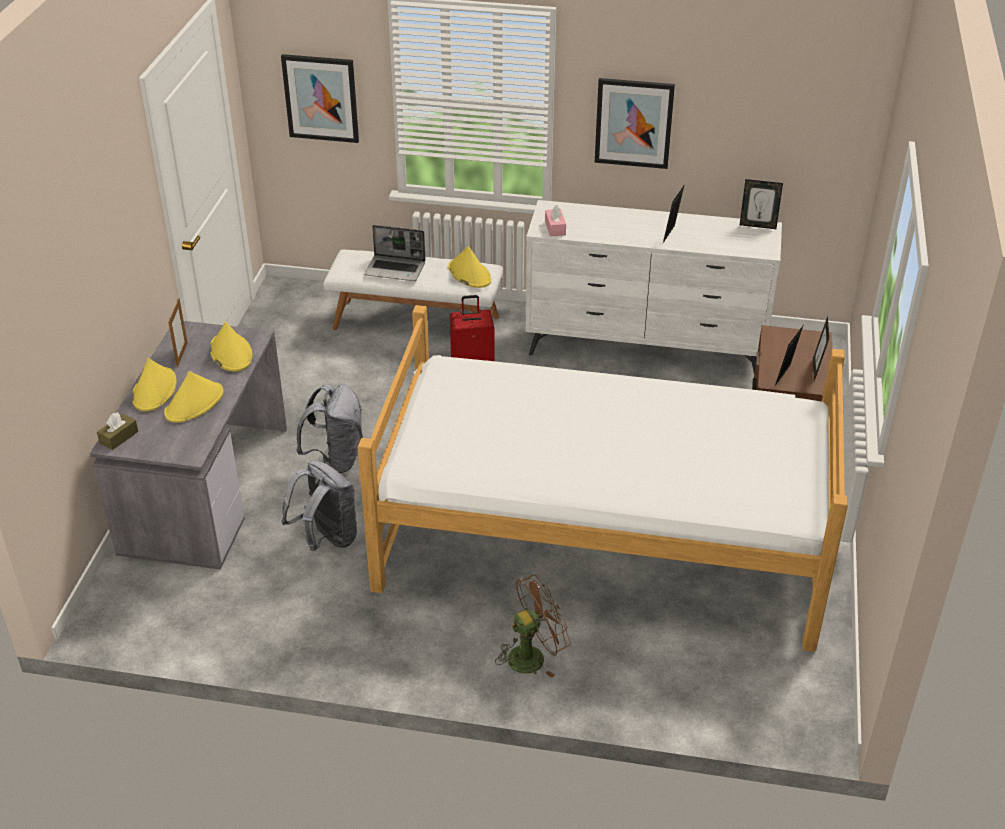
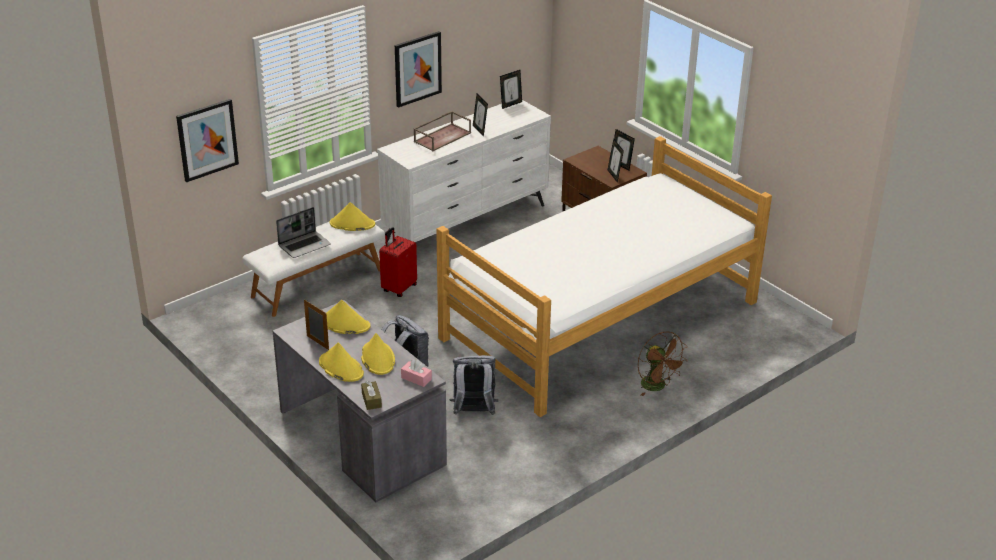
camera: 50 degrees left, 5 degrees down
brown fan [495,574,571,678] -> brown fan turned 135 degrees clockwise [638,331,687,396]
pink tissue box [545,205,566,237] -> pink tissue box moved to [401,359,432,387]
none -> brown tray [414,111,471,151]

